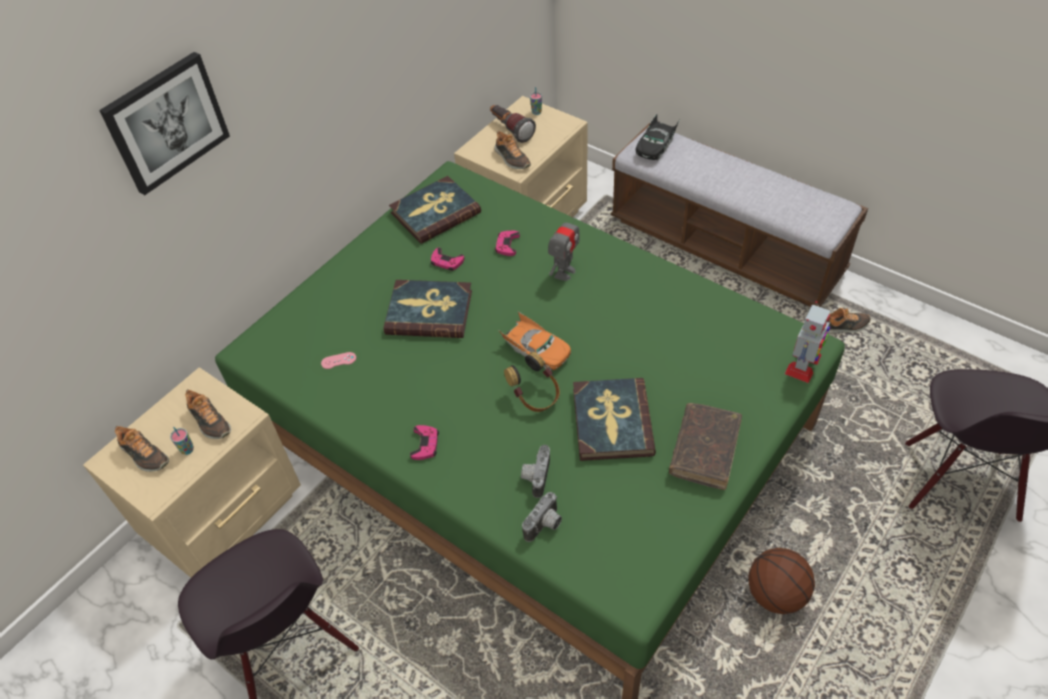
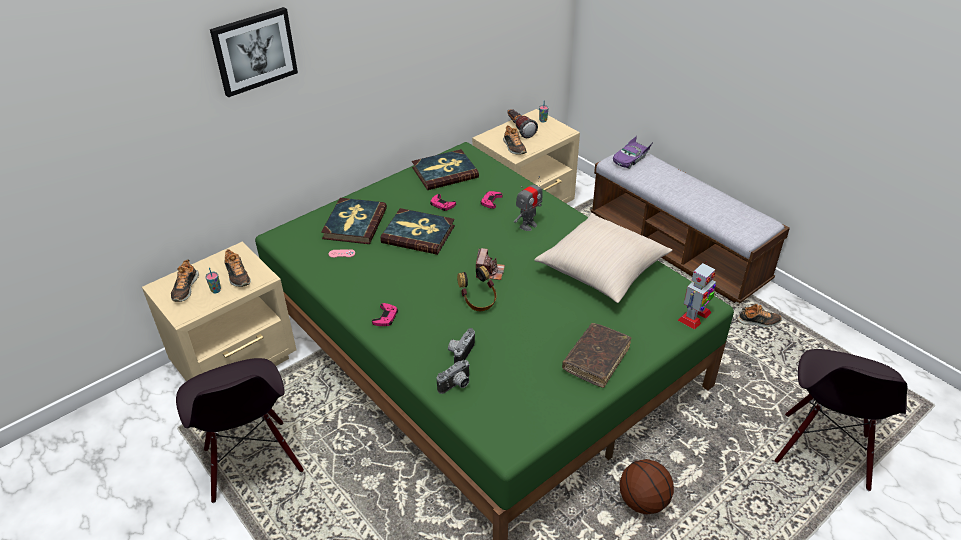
camera: 10 degrees right, 10 degrees down
shoe [115,426,169,472] -> shoe turned 45 degrees clockwise [171,259,199,302]
orange toy car [499,311,571,371] -> camera [476,248,505,280]
book [573,378,656,461] -> book moved to [321,198,387,244]
black toy car [636,114,679,160] -> purple toy car [613,136,653,169]
none -> beige pillow [534,213,673,303]

